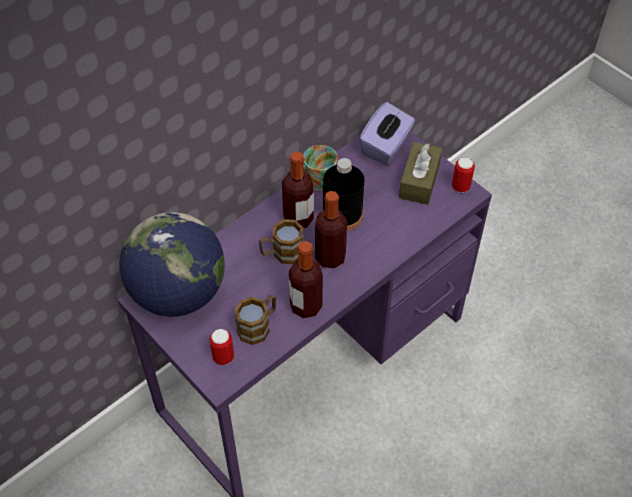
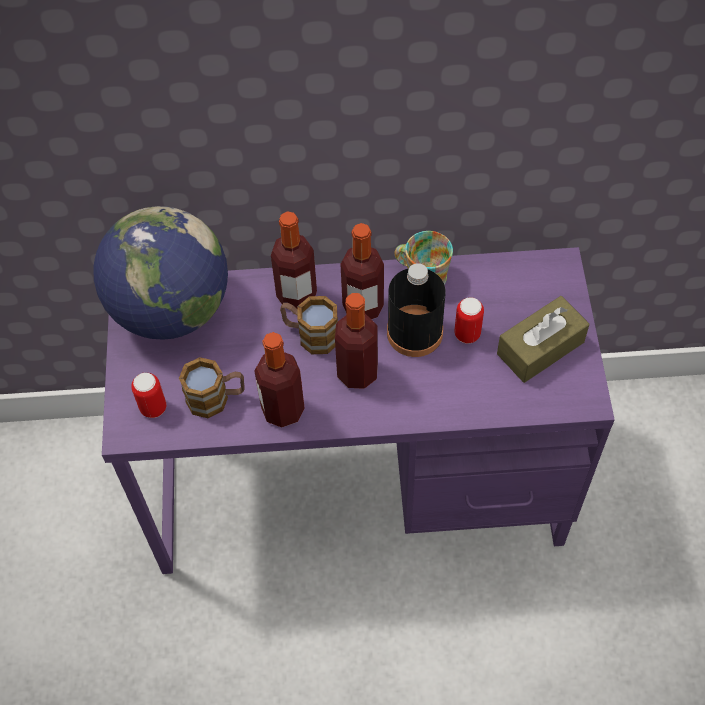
camera: 40 degrees right, 5 degrees up
purple tissue box [359,102,415,165] -> none
can [452,157,475,193] -> can moved to [454,297,484,344]
none -> bottle [271,211,317,308]

